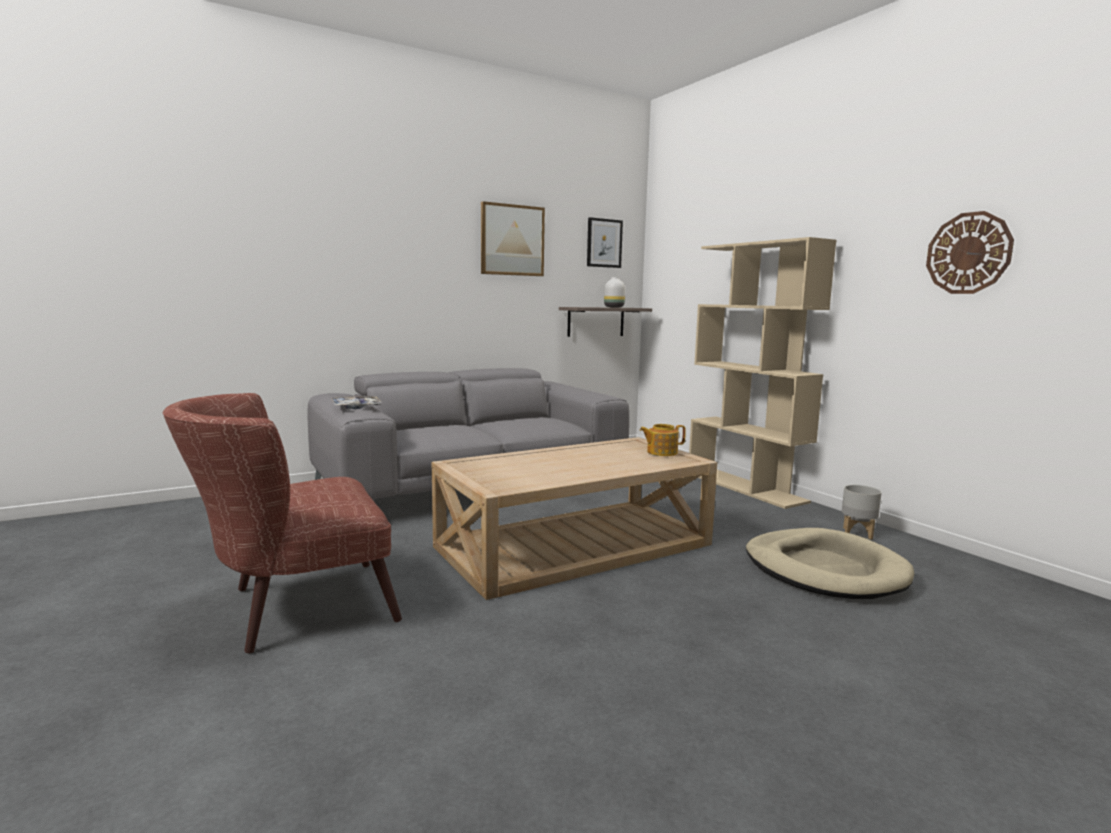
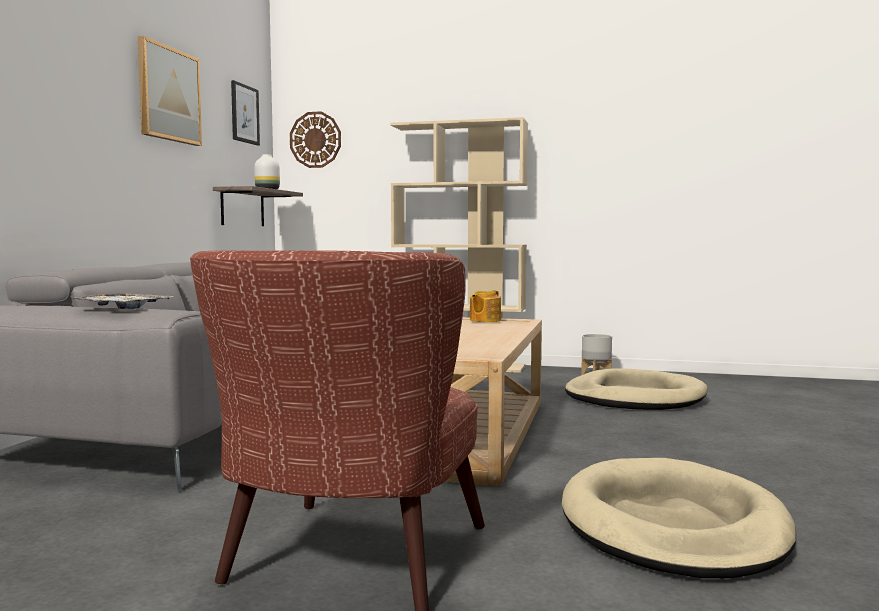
camera: 45 degrees left, 5 degrees down
wall clock [926,211,1014,294] -> wall clock moved to [290,111,341,168]
none -> beige dog bed [562,458,796,578]

